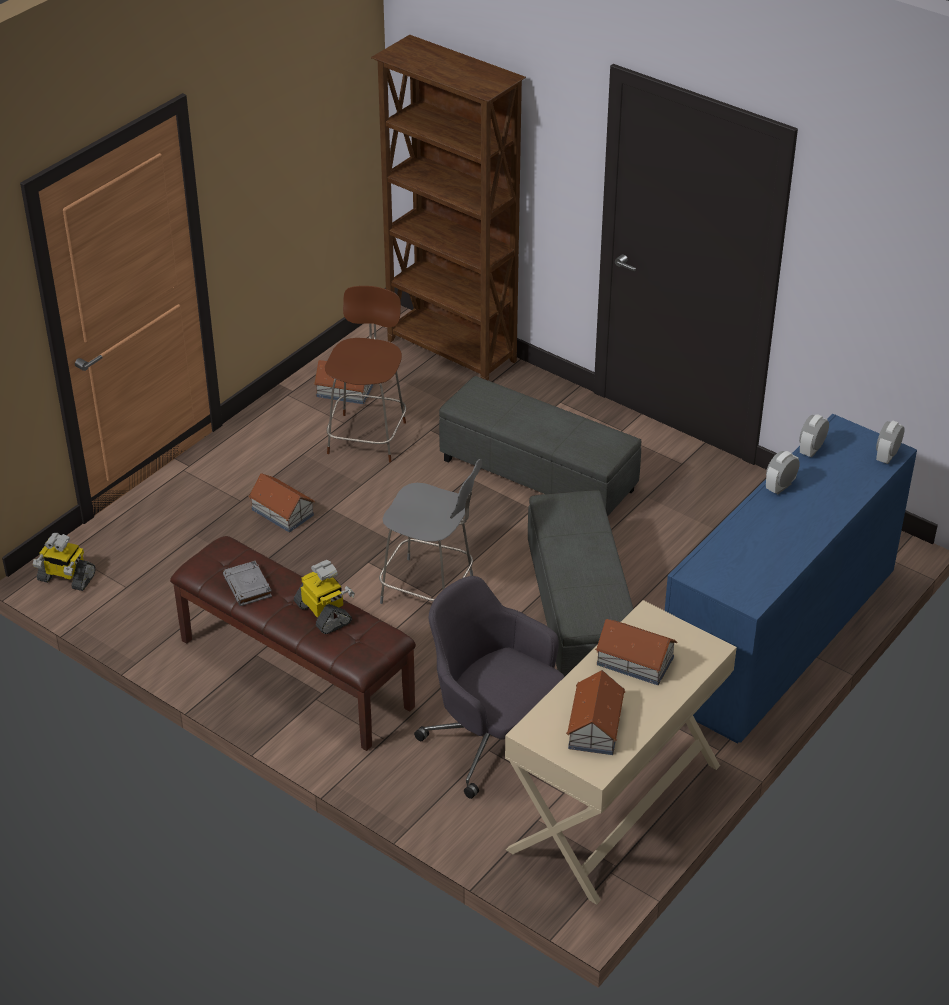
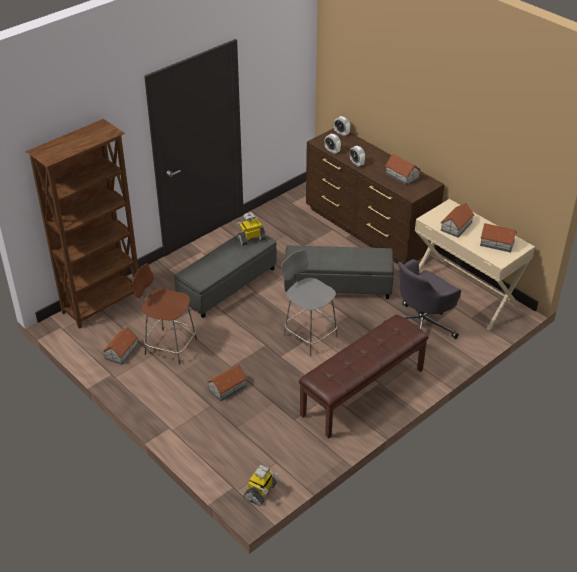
camera: 80 degrees left, 0 degrees up
grey book [223,561,272,606] -> none
toy robot [294,560,355,634] -> toy robot moved to [236,212,266,246]
grey chair [379,459,482,604] -> grey chair turned 75 degrees counterclockwise [281,250,338,355]
blue dresser [665,414,917,744] -> brown dresser [306,128,445,265]
none -> toy house [385,154,421,185]

